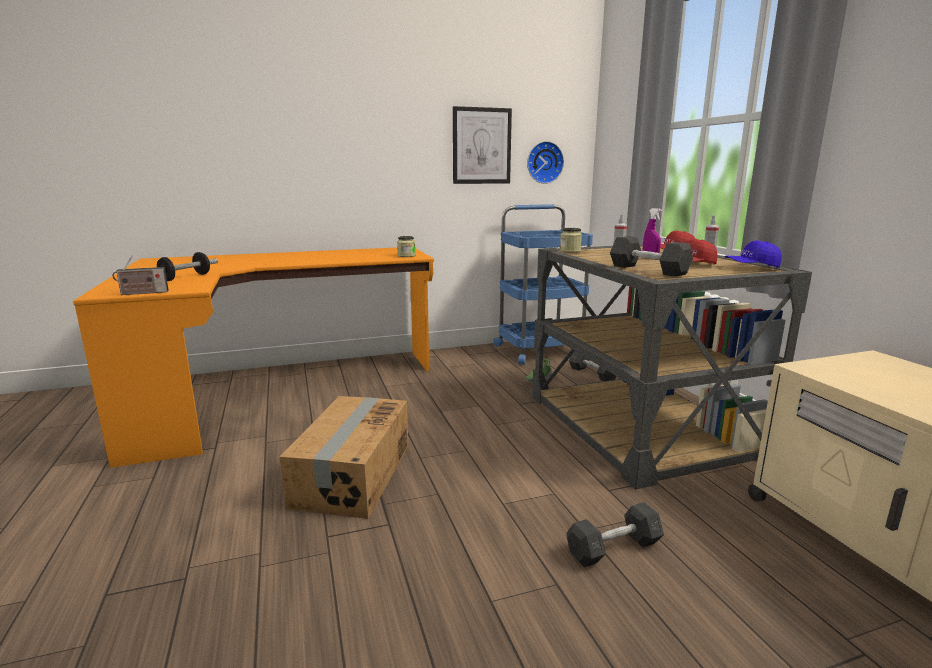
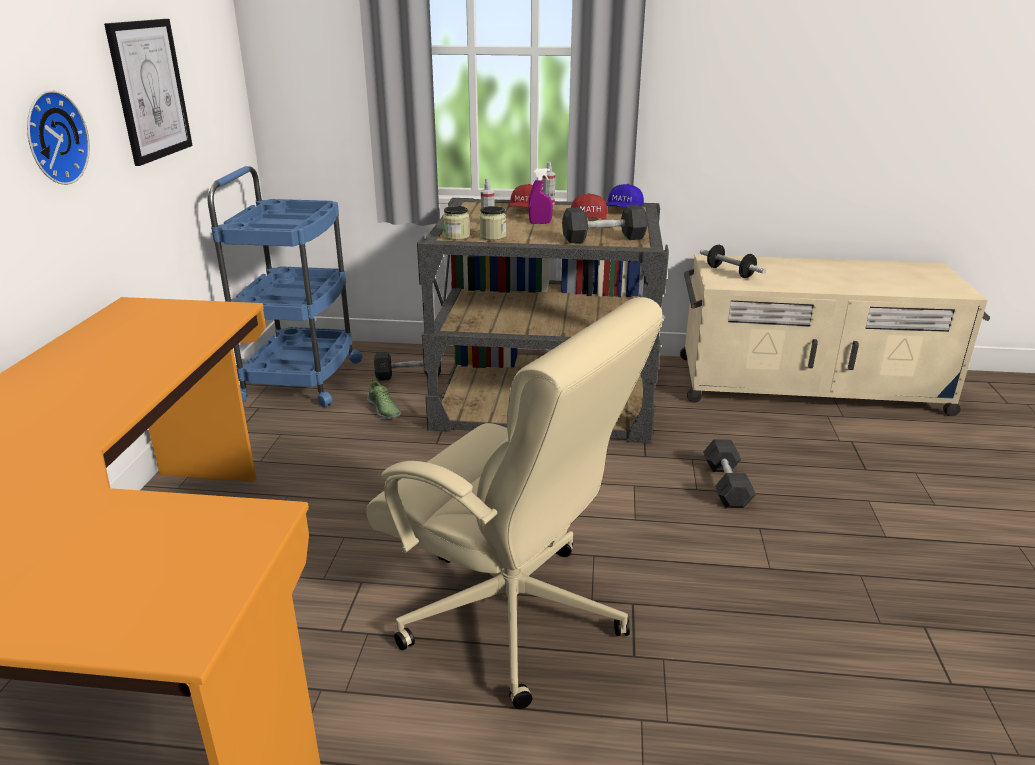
camera: 65 degrees left, 10 degrees up
radio [112,256,169,295] -> none
dumbbell [157,252,218,281] -> dumbbell moved to [700,245,766,278]
cardboard box [280,396,408,519] -> beige office chair [367,297,663,709]
jar [397,236,415,257] -> jar moved to [480,206,506,240]
wall clock [527,141,564,184] -> wall clock moved to [27,90,90,185]

